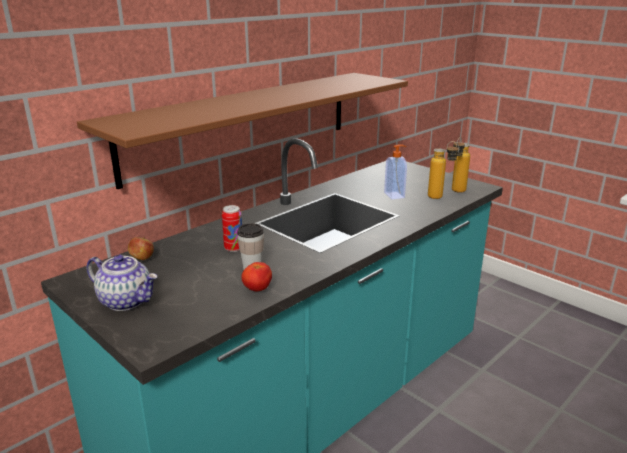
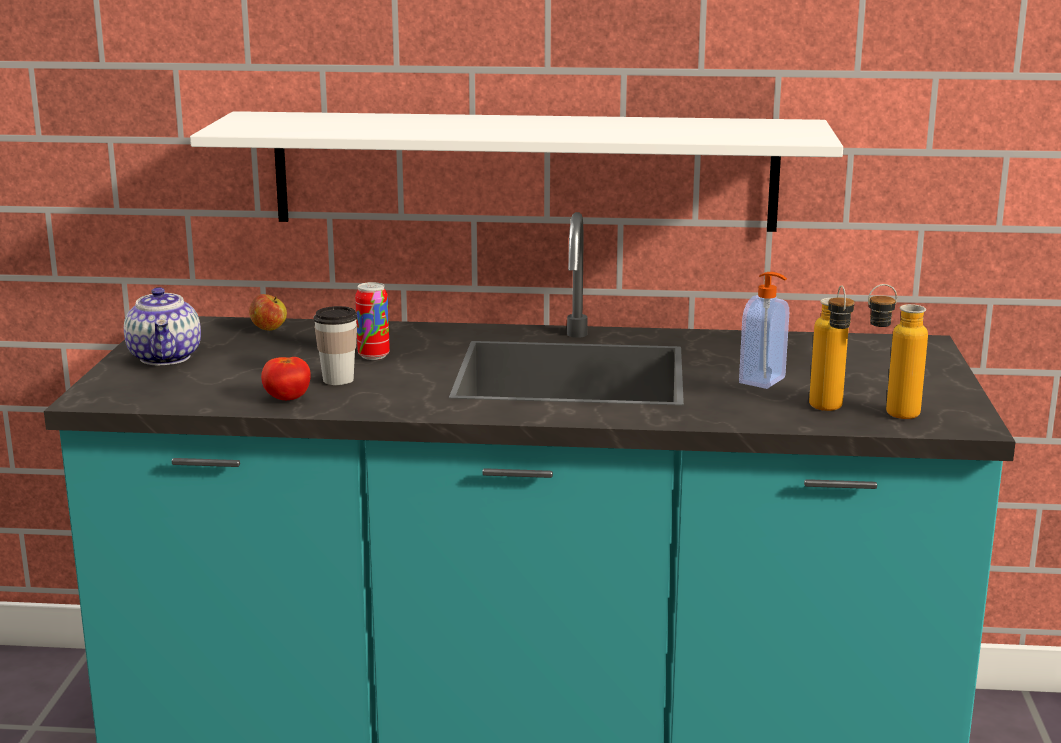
camera: 50 degrees right, 5 degrees down
brown shelf [77,73,408,189] -> white shelf [190,111,843,232]

